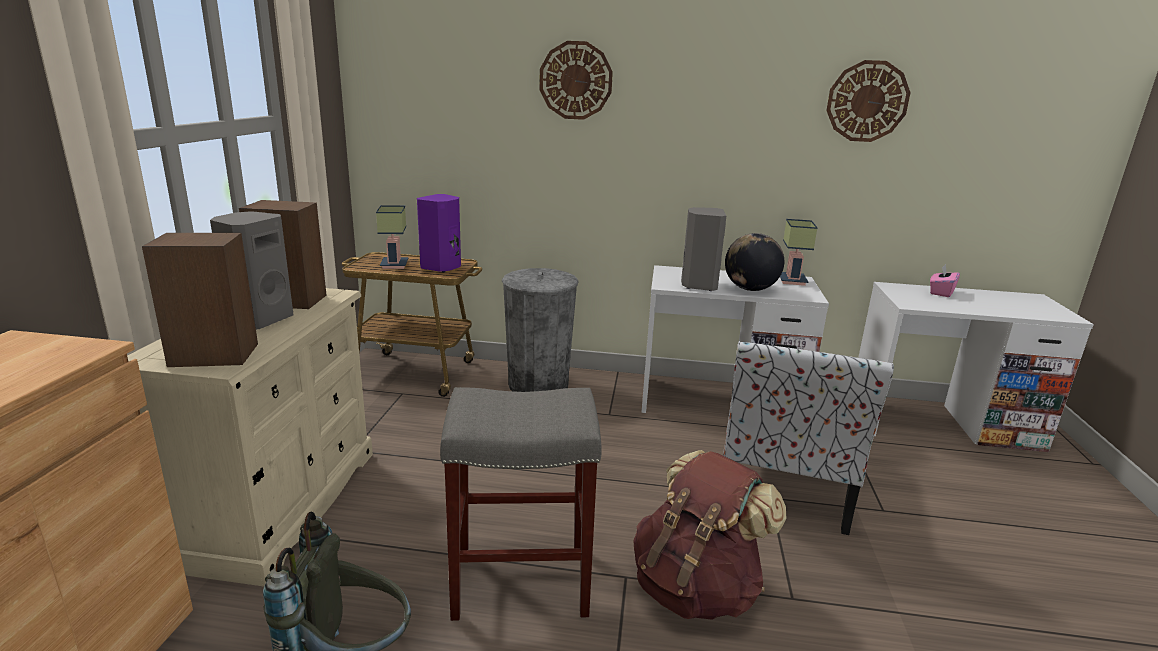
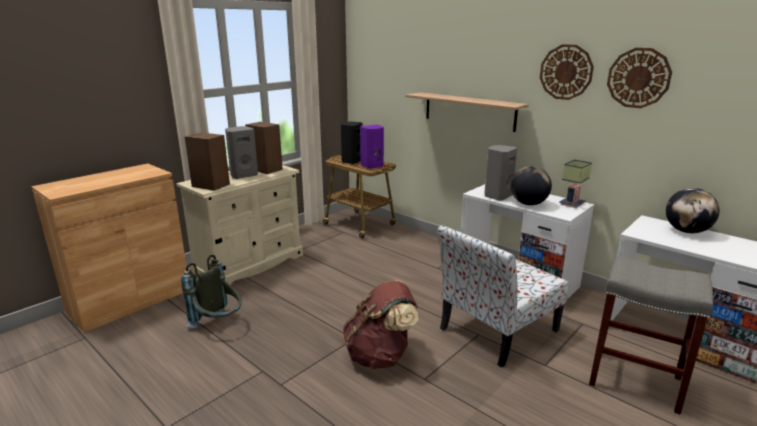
camera: 35 degrees right, 0 degrees up
table lamp [376,205,408,269] -> black speaker [341,122,363,164]
grey stool [440,387,602,621] -> grey stool moved to [589,256,713,414]
grey trash can [502,268,579,392] -> none
wall clock [539,41,613,120] -> wall clock moved to [540,44,594,100]
pink tissue box [930,264,960,297] -> globe [666,188,719,233]
none -> shelf [406,92,529,132]

